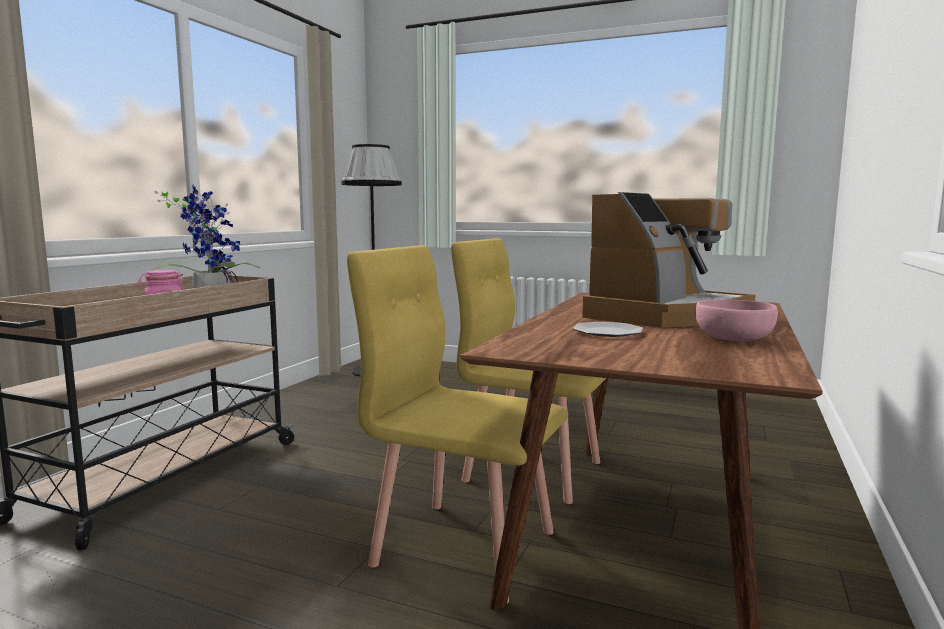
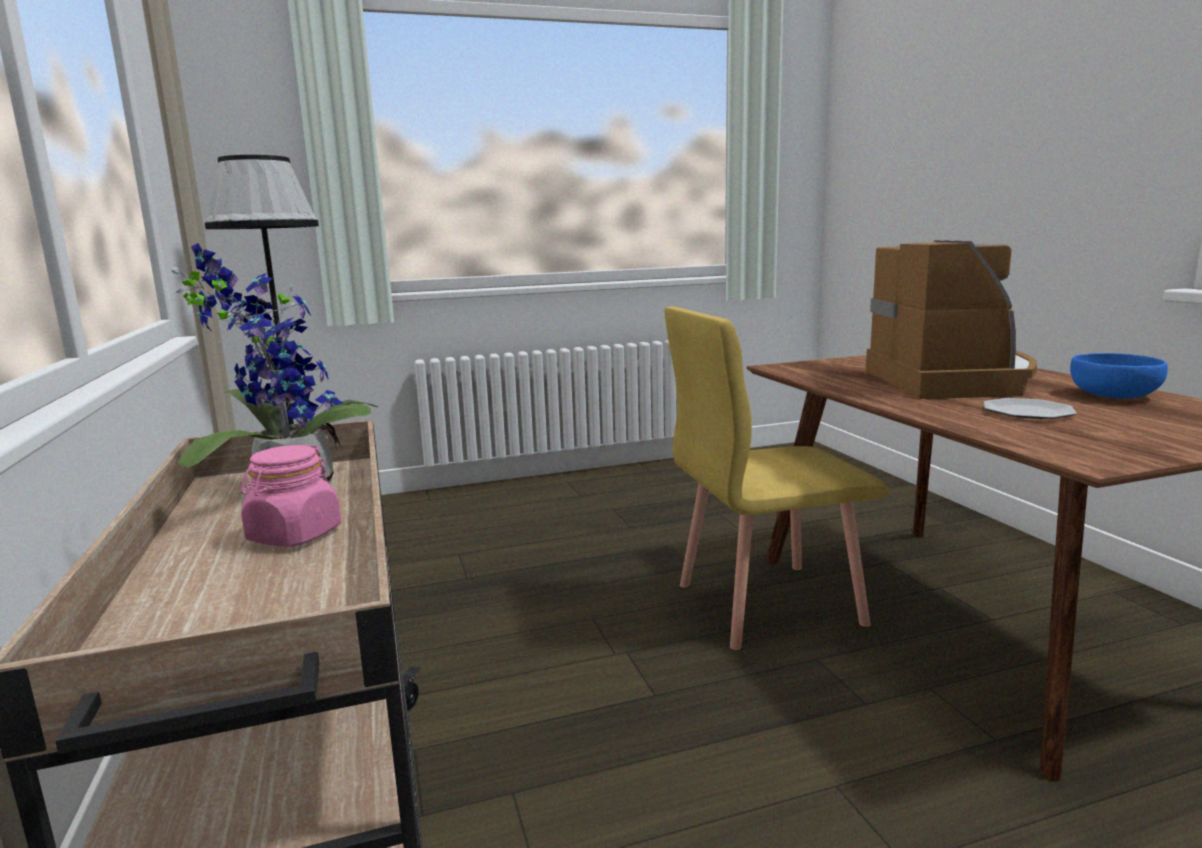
camera: 40 degrees left, 5 degrees up
yellow chair [347,245,568,603] -> none
pink bowl [695,299,778,341] -> blue bowl [1070,353,1168,398]

